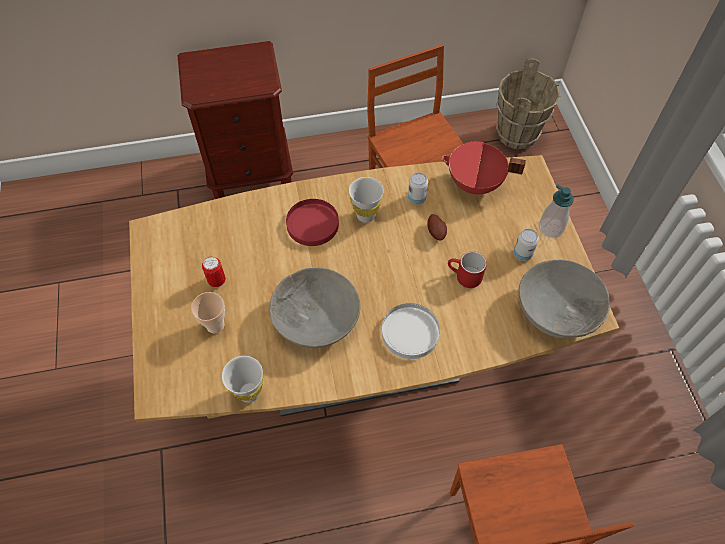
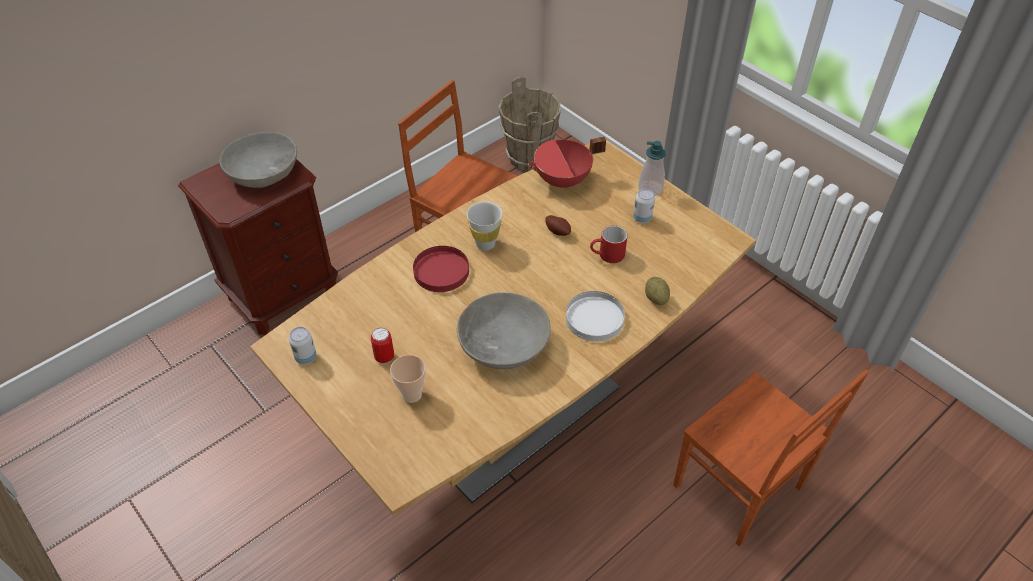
camera: 30 degrees left, 10 degrees down
white cup [222,356,263,403] -> none
can [408,172,428,205] -> can moved to [289,327,316,364]
grey bowl [518,260,610,338] -> grey bowl moved to [220,132,297,188]
none -> potato [645,277,670,305]

